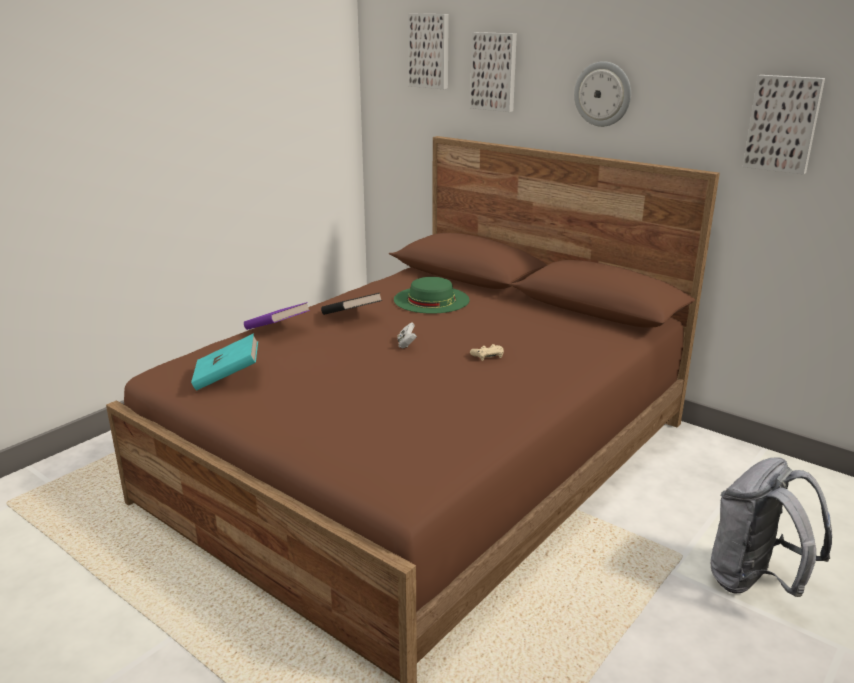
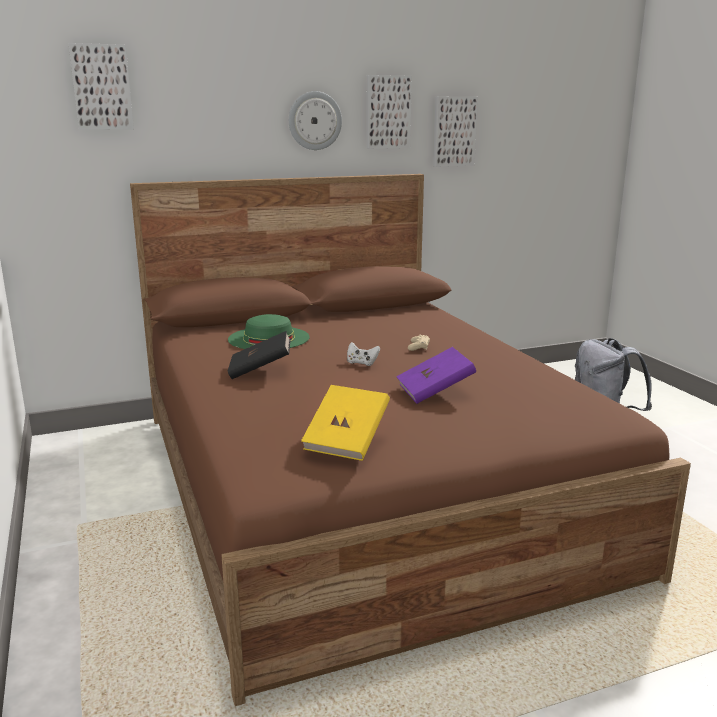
camera: 60 degrees left, 5 degrees down
turquoise book [191,334,258,390] -> yellow book [301,385,390,461]
purple book [244,302,310,330] -> purple book moved to [396,347,476,404]
picture [470,32,517,112] -> picture moved to [366,75,412,149]

